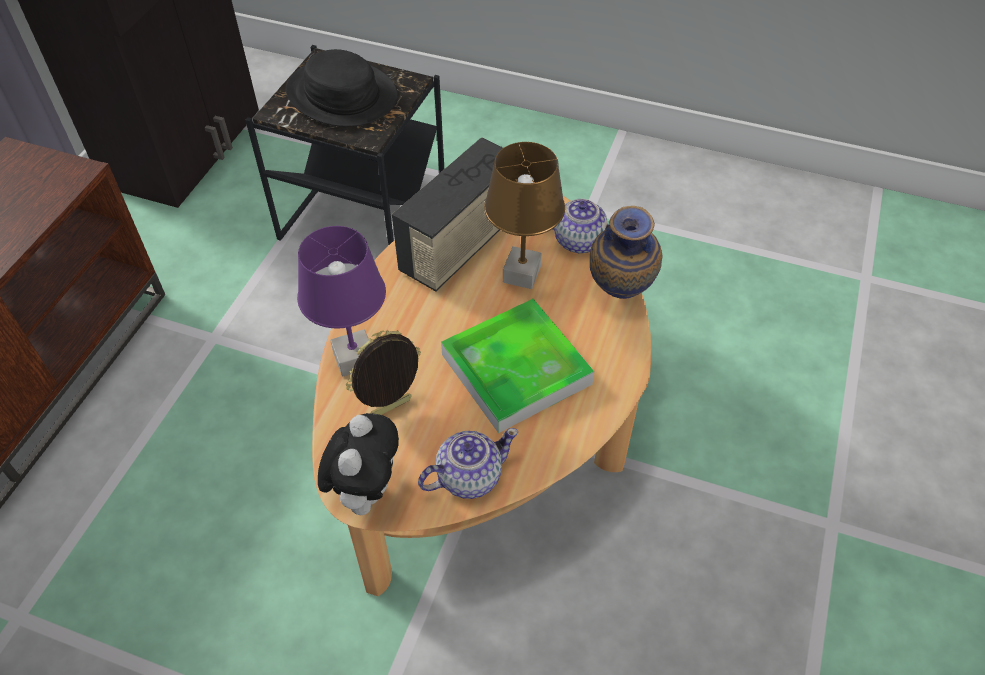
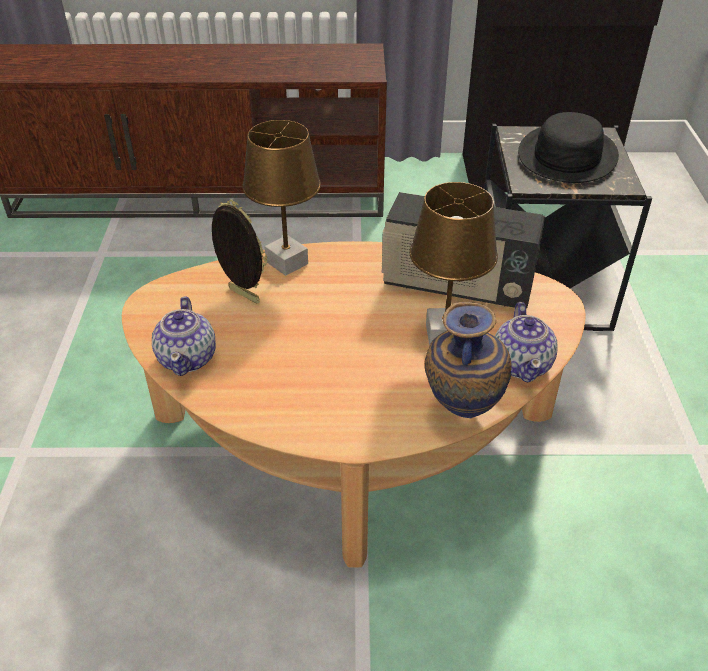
camera: 70 degrees right, 10 degrees down
purple table lamp [297,226,386,377] -> brown table lamp [242,120,321,276]
plush toy [318,413,399,515] -> none
teapot [418,428,518,499] -> teapot turned 45 degrees clockwise [152,296,216,376]
tray [441,299,594,433] -> none

